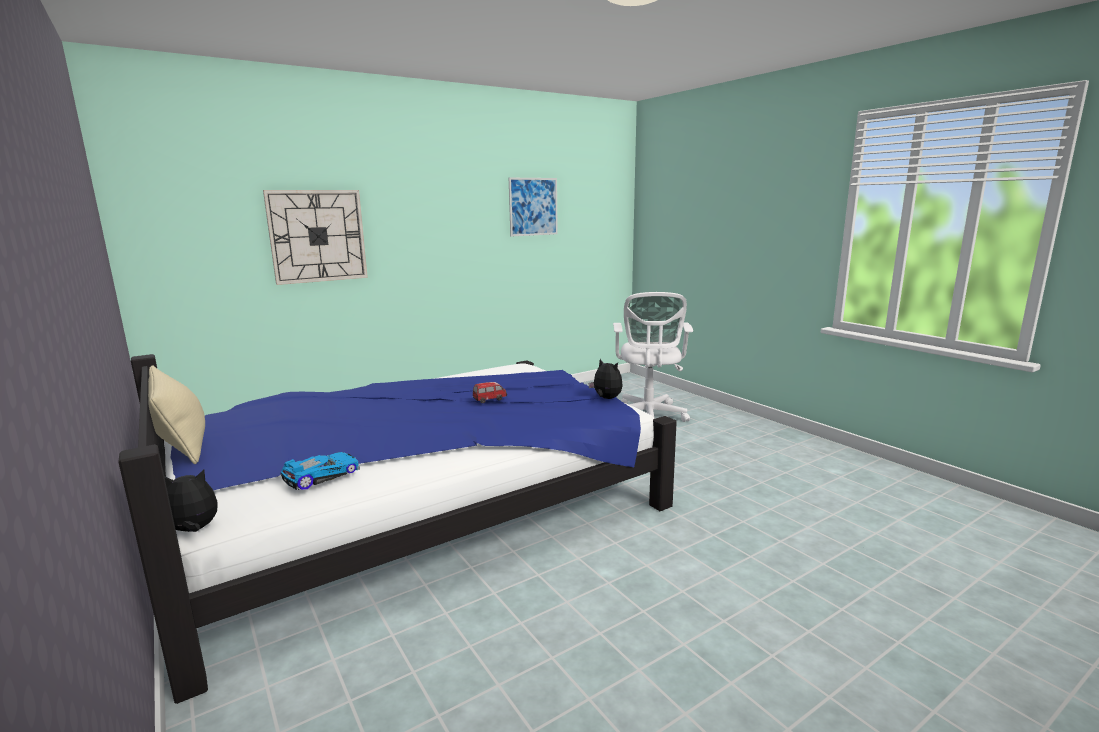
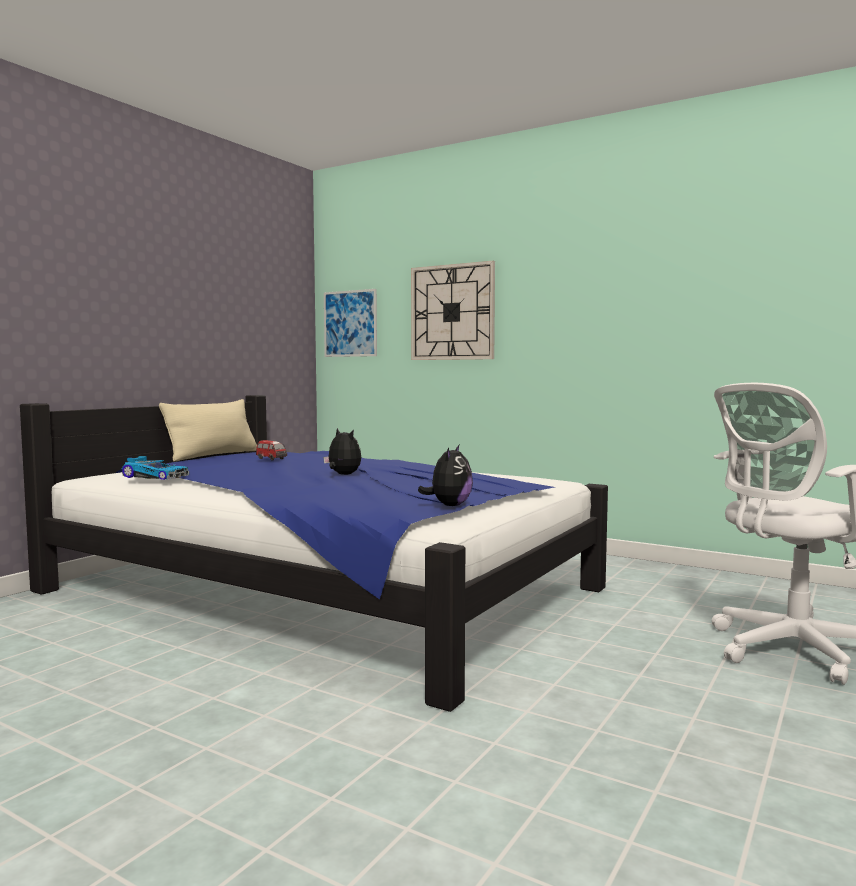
camera: 65 degrees right, 10 degrees down
plush toy [164,470,218,532] -> plush toy moved to [323,428,361,475]
toy car [473,382,507,403] -> toy car moved to [256,440,287,460]
picture [509,178,558,237] -> picture moved to [324,289,377,357]

